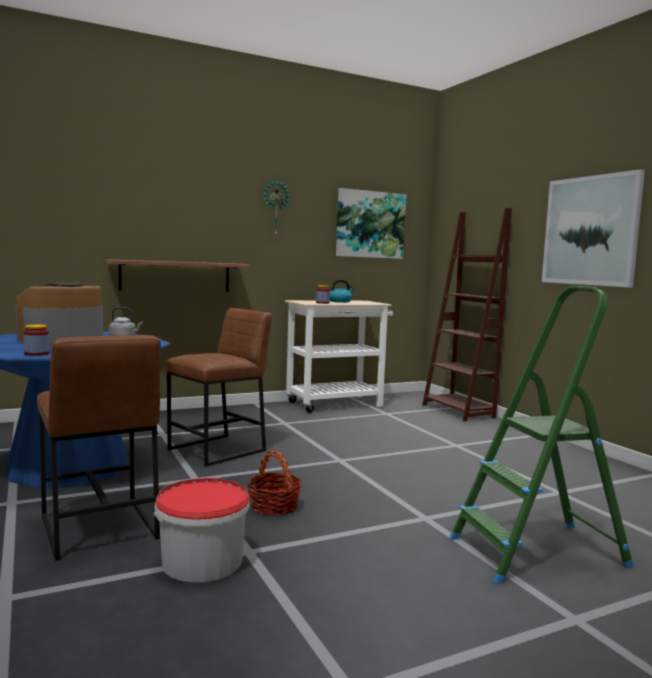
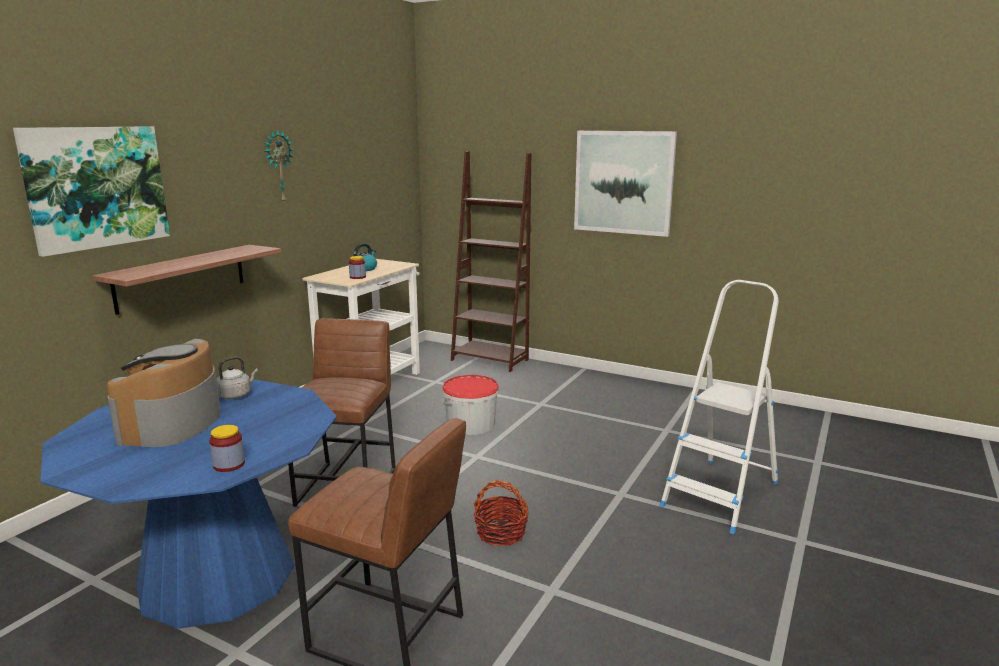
camera: 35 degrees left, 10 degrees up
bucket [154,478,250,582] -> bucket moved to [442,375,499,435]
picture [336,188,406,259] -> picture moved to [13,126,170,257]
green step ladder [449,286,634,584] -> white step ladder [660,280,778,534]

